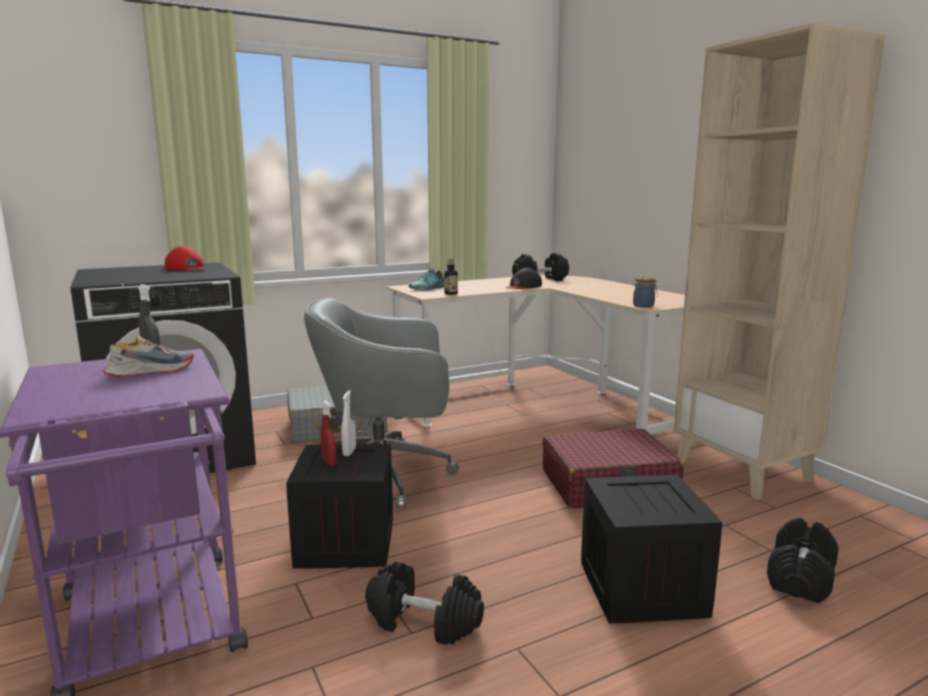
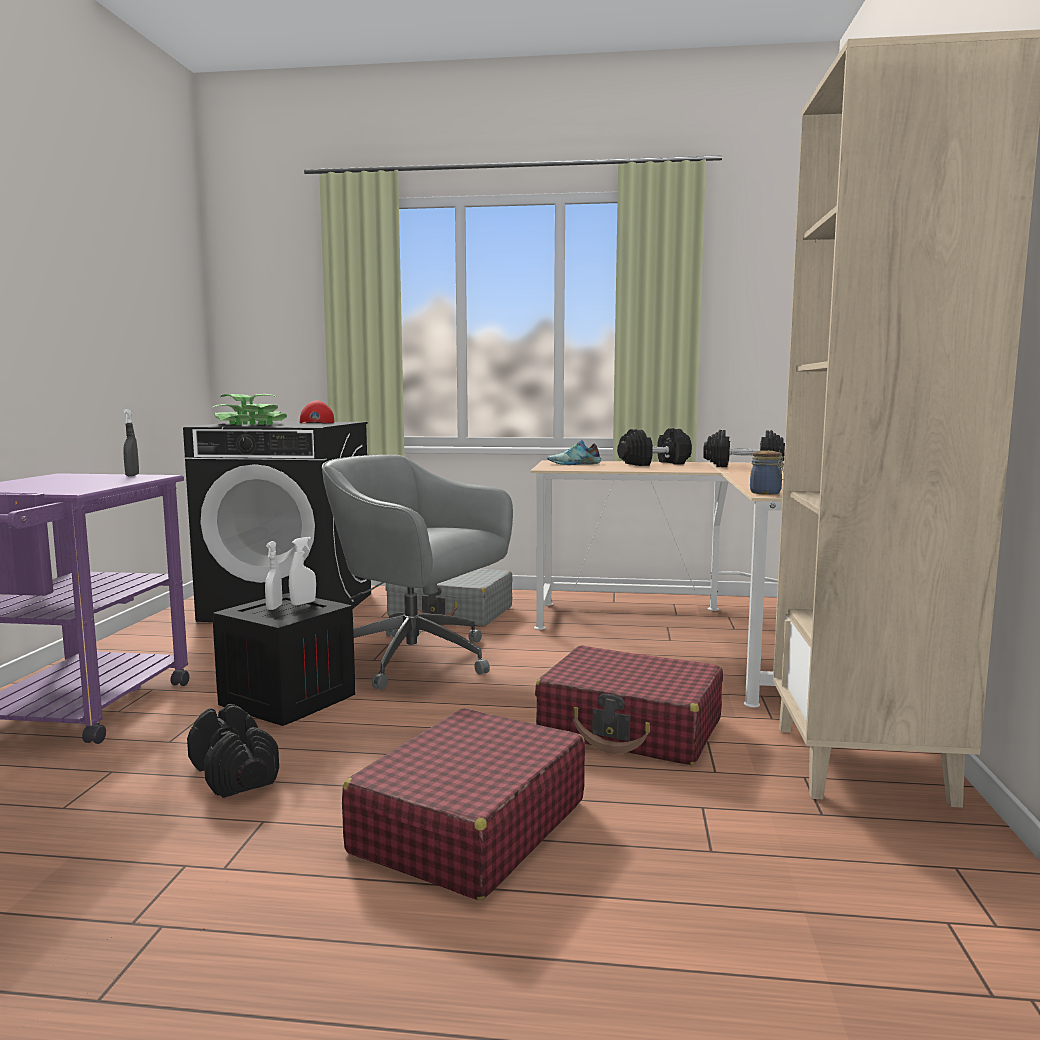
camera: 35 degrees right, 5 degrees down
shoe [103,335,194,377] -> none
red spray bottle [321,401,337,466] -> white spray bottle [265,541,282,610]
bottle [444,259,458,295] -> none
black cap [506,268,542,289] -> none
crate [581,475,722,623] -> red suitcase [342,708,585,900]
black dumbbell [767,518,839,603] -> black dumbbell moved to [617,428,692,466]
none -> potted plant [213,394,287,425]

